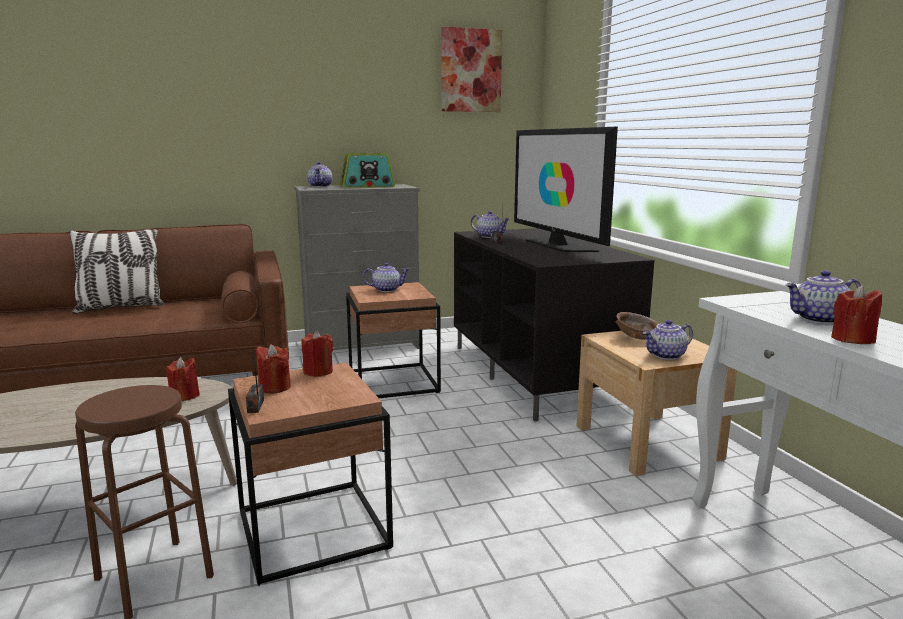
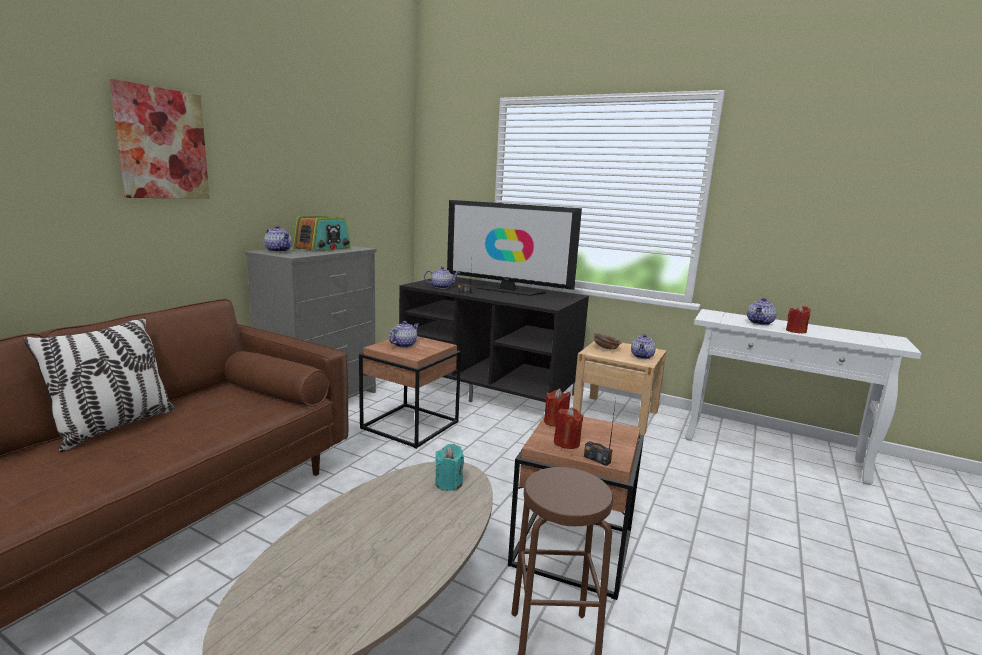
camera: 45 degrees left, 0 degrees up
red candle [166,357,200,401] -> turquoise candle [435,444,464,491]
picture [441,27,502,112] -> picture moved to [110,79,210,199]

